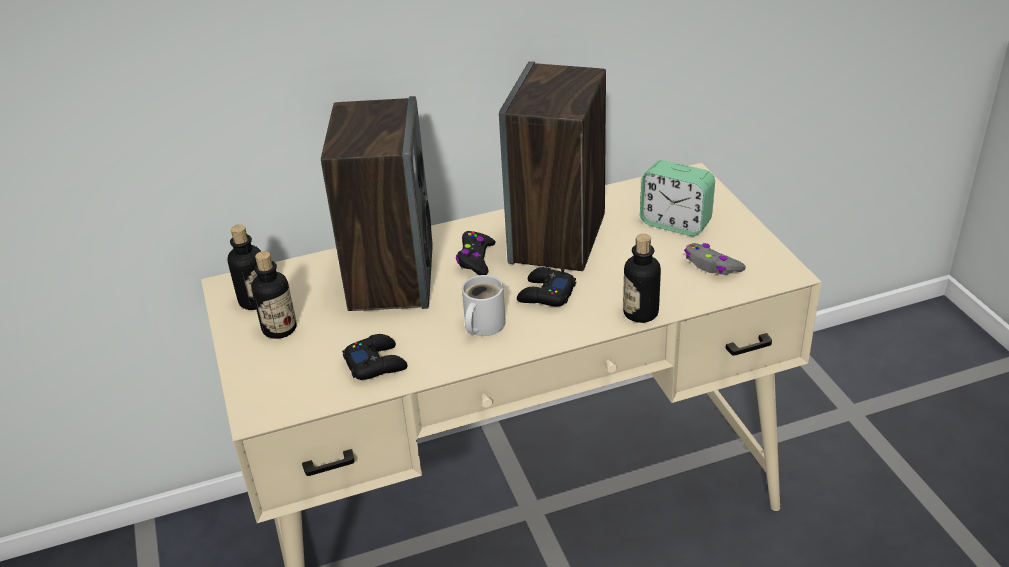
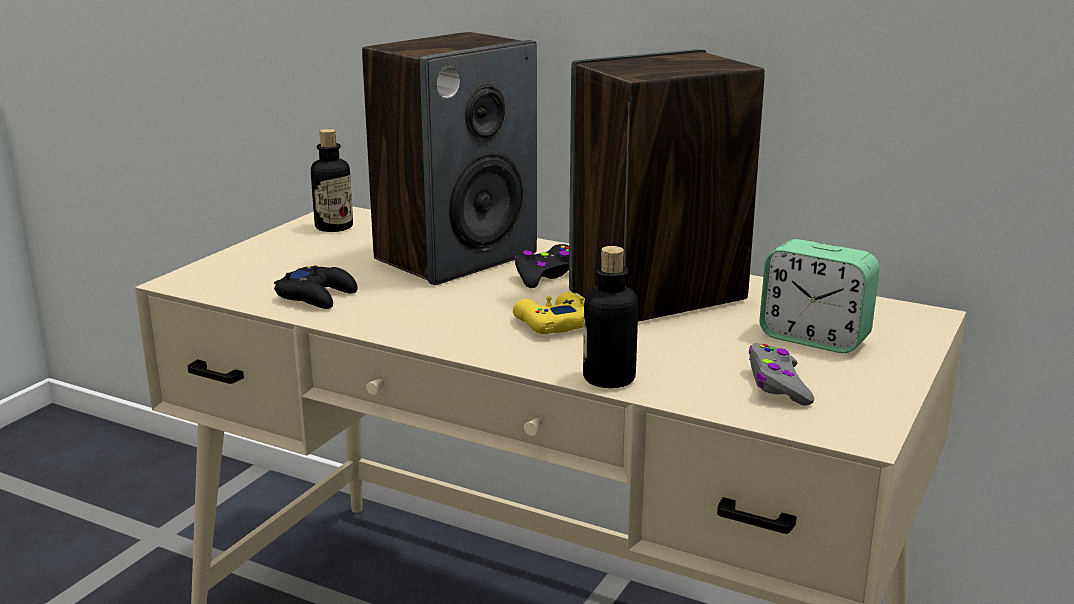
camera: 45 degrees right, 15 degrees down
bottle [251,251,297,339] -> none
white mug [462,275,506,336] -> none
black game controller [517,267,576,306] -> yellow game controller [513,292,584,334]
alarm clock [640,160,715,236] -> alarm clock turned 45 degrees counterclockwise [760,239,880,353]

